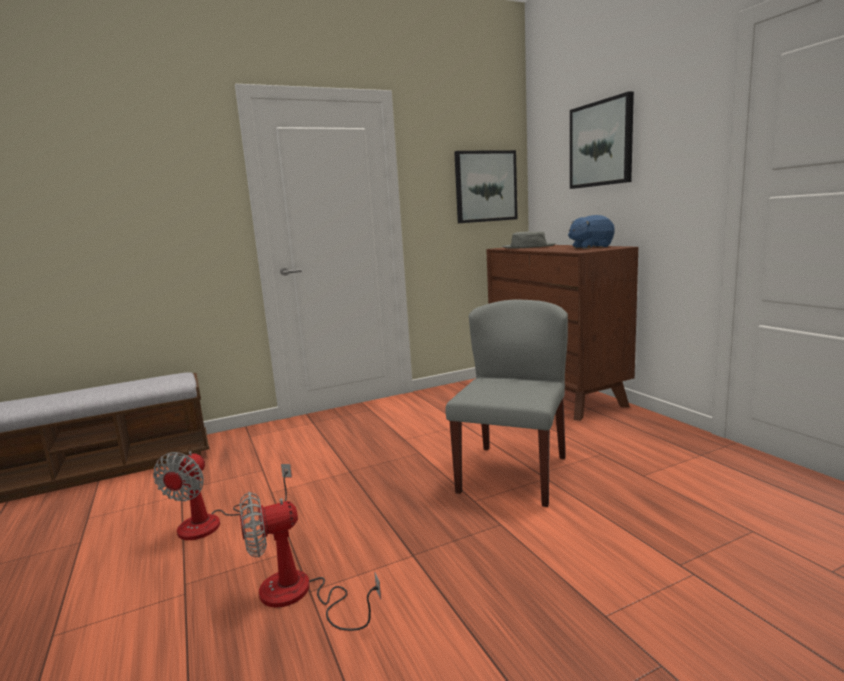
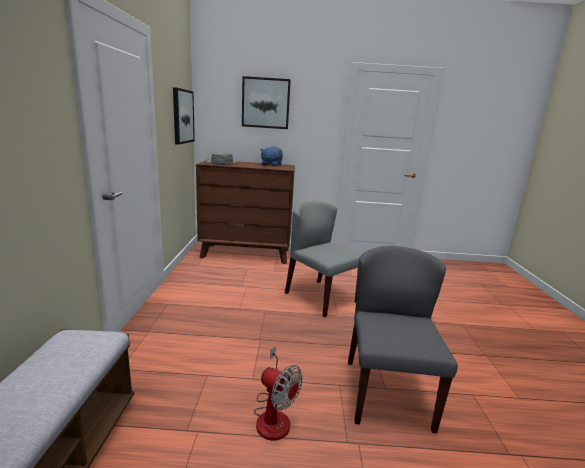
camera: 65 degrees left, 5 degrees up
fan [239,492,381,631] -> grey chair [348,246,458,433]

